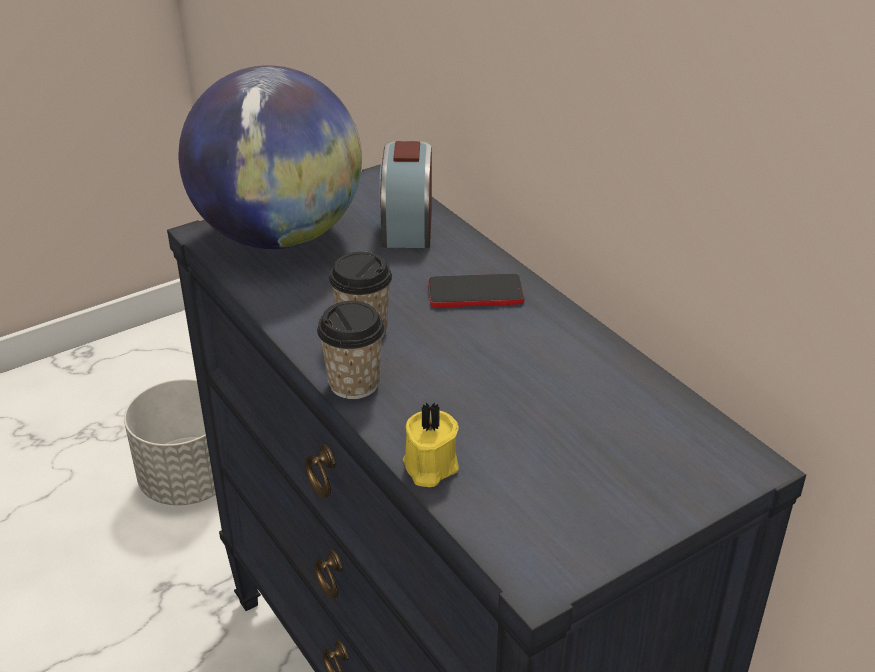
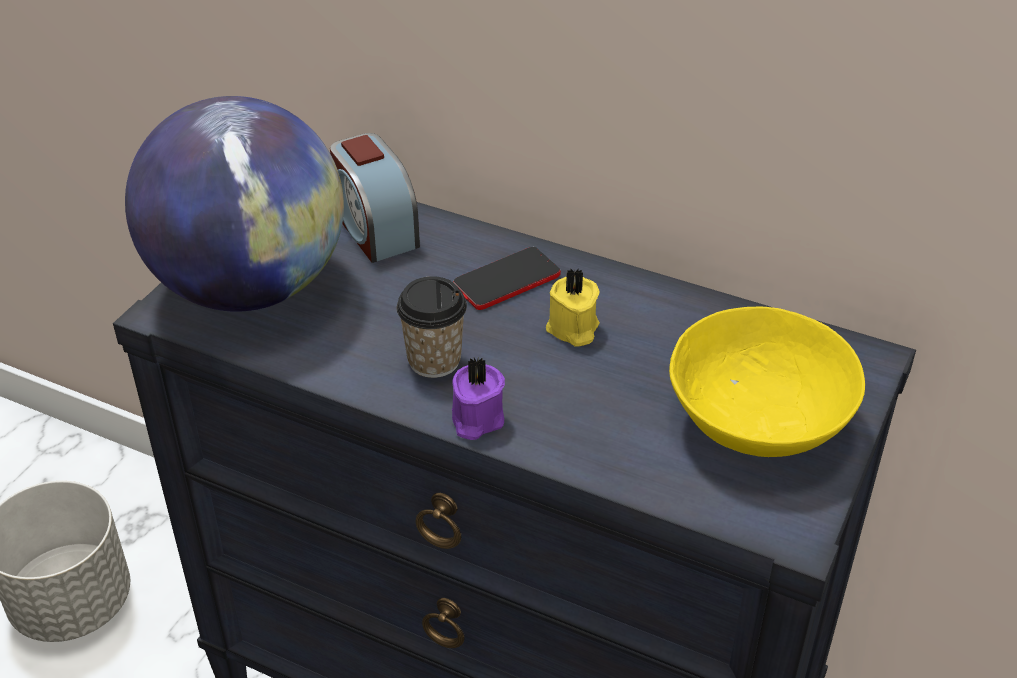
camera: 30 degrees left, 5 degrees up
cup [317,301,385,399] -> purple candle [452,357,505,440]
yellow candle [403,403,459,487] -> yellow candle moved to [546,268,600,347]
none -> yellow bowl [669,307,865,457]

